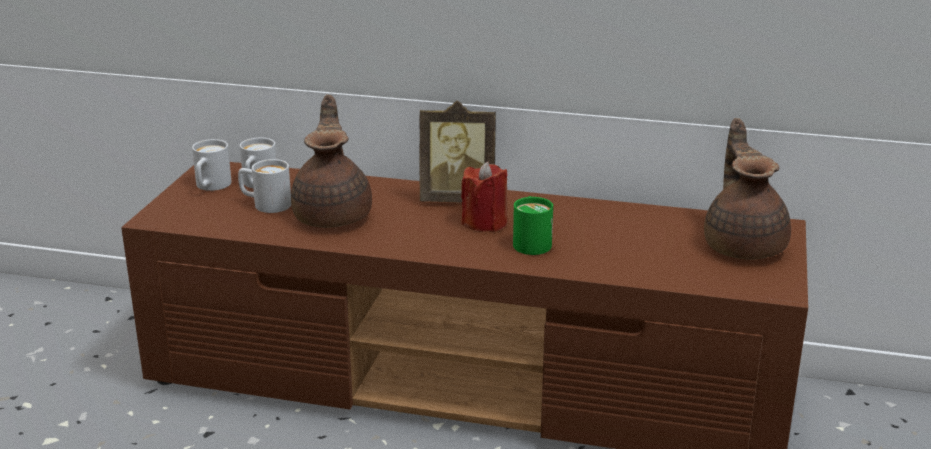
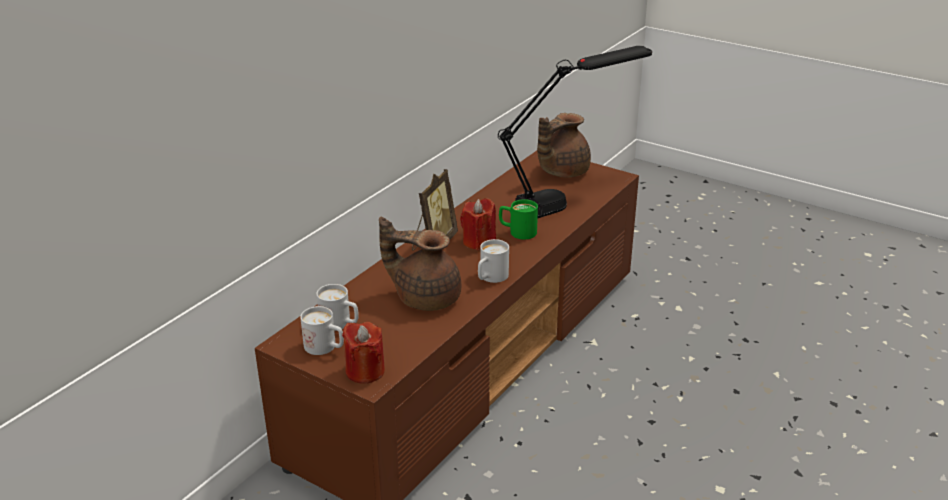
camera: 70 degrees left, 5 degrees up
white mug [238,159,291,213] -> white mug moved to [478,239,509,283]
brown teapot [704,118,791,260] -> brown teapot turned 60 degrees counterclockwise [537,113,591,177]
none -> red candle [342,322,385,384]
none -> black table lamp [498,46,652,218]

